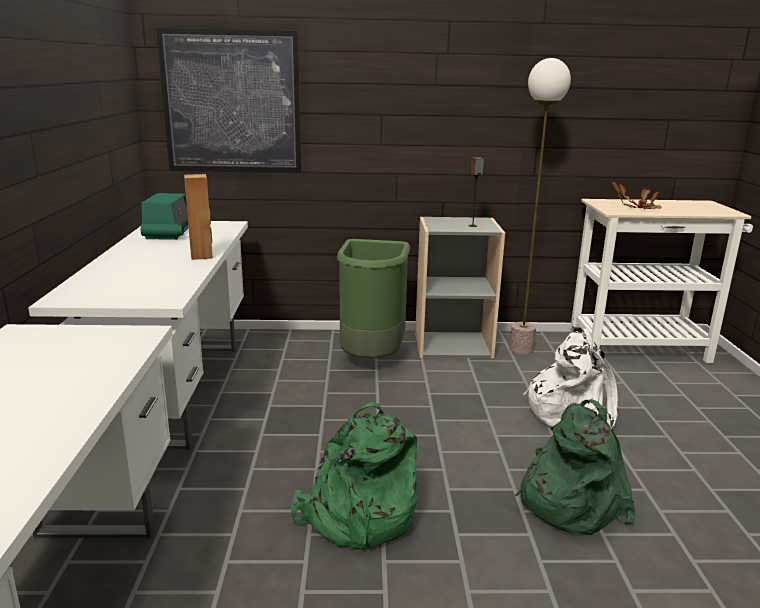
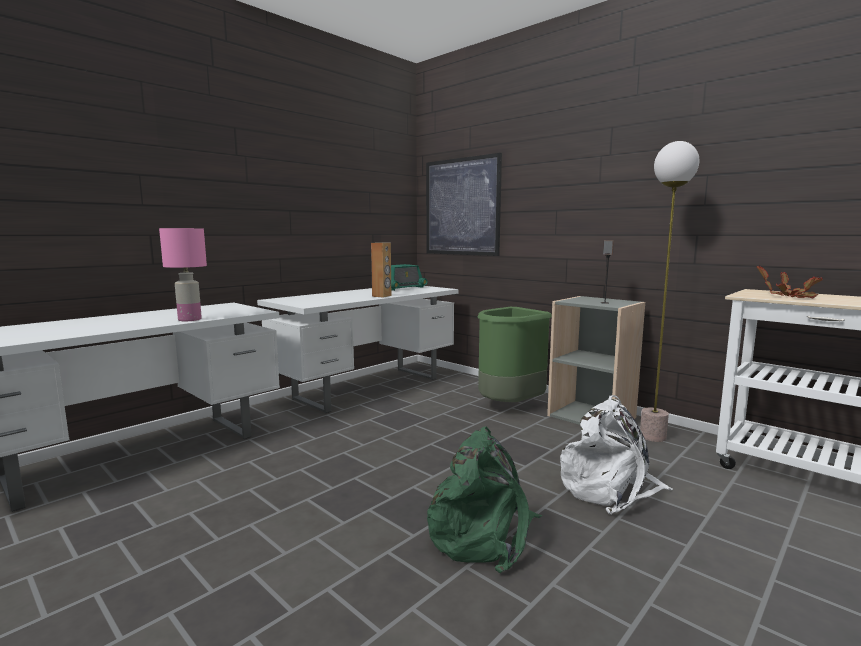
camera: 45 degrees right, 10 degrees down
green backpack [291,402,418,549] -> none
none -> pink table lamp [159,228,207,321]

